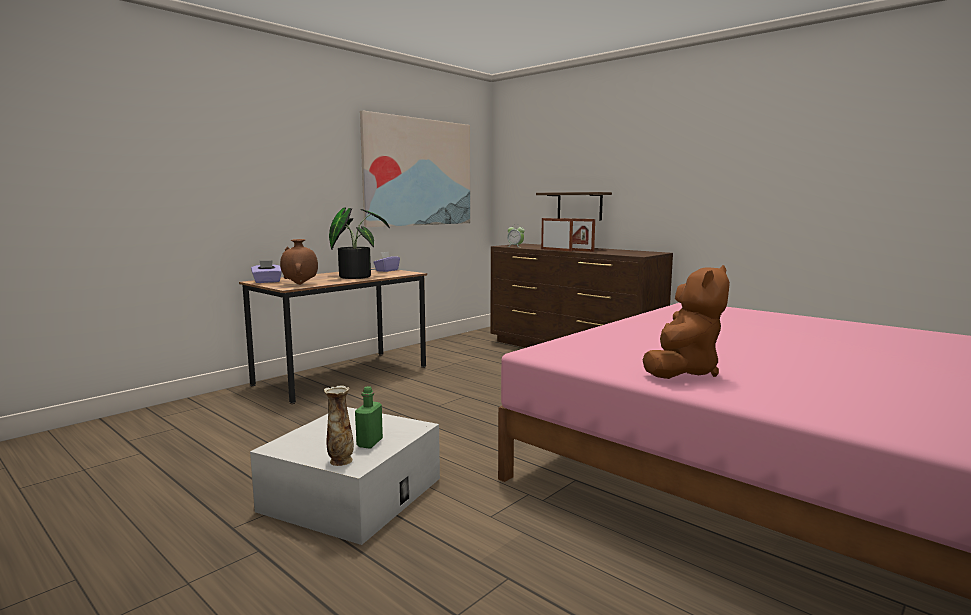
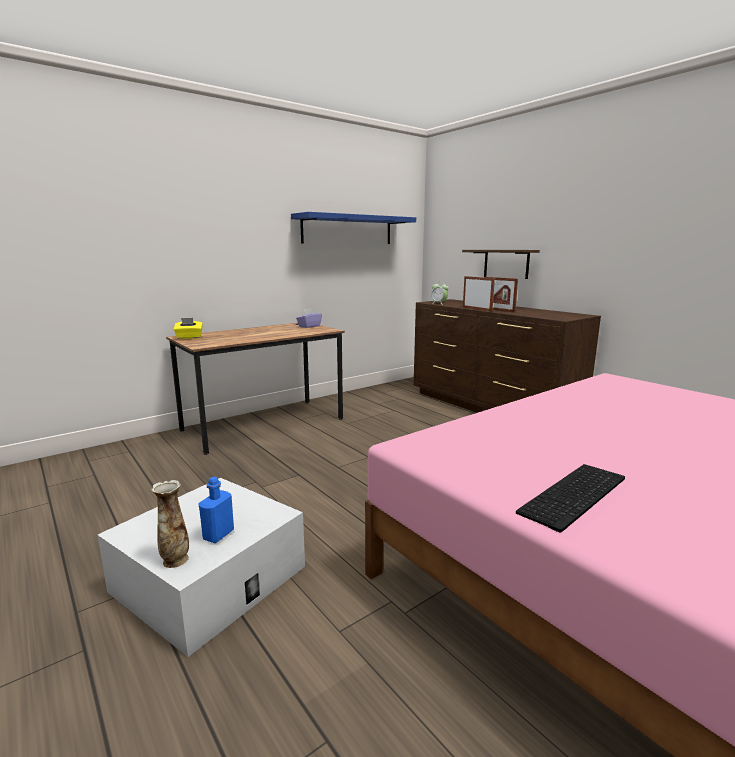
camera: 10 degrees right, 5 degrees up
purple tissue box [251,260,282,283] -> yellow tissue box [174,318,203,339]
brown vase [280,239,318,285] -> none
potted plant [329,208,390,279] -> none
green bottle [355,386,383,449] -> blue bottle [199,477,234,543]
picture [360,110,470,227] -> blue shelf [291,212,416,244]
brown plush toy [643,265,730,379] -> keyboard [516,464,625,533]

